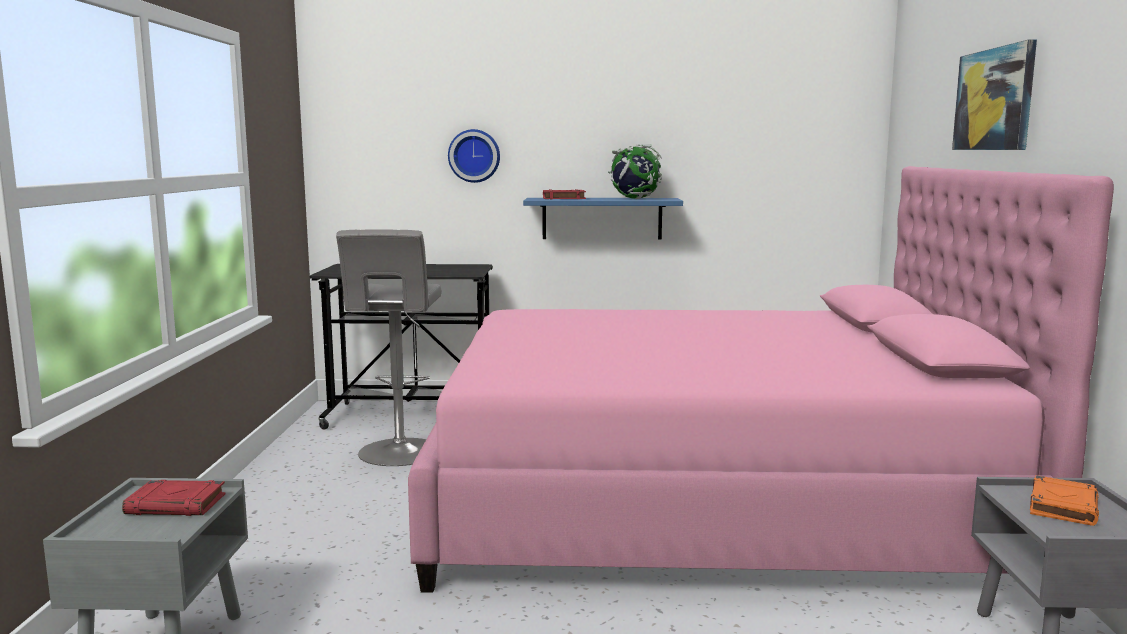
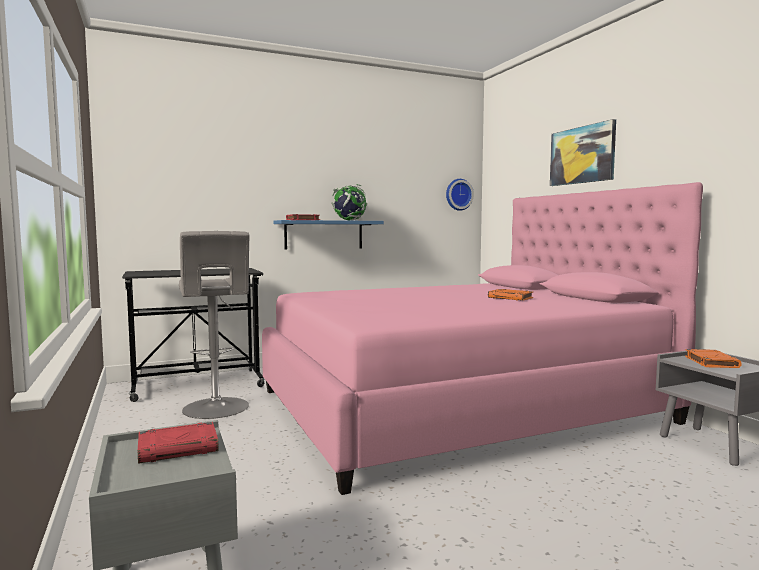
camera: 25 degrees left, 5 degrees down
wall clock [448,129,500,183] -> wall clock moved to [446,179,474,211]
none -> orange book [488,289,533,301]

